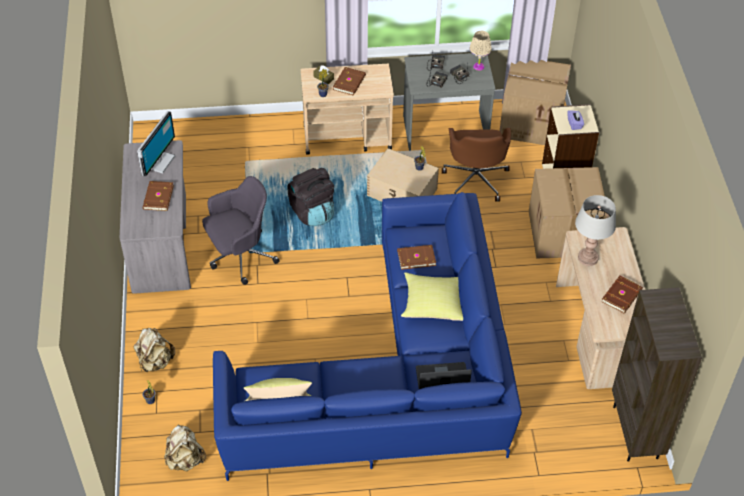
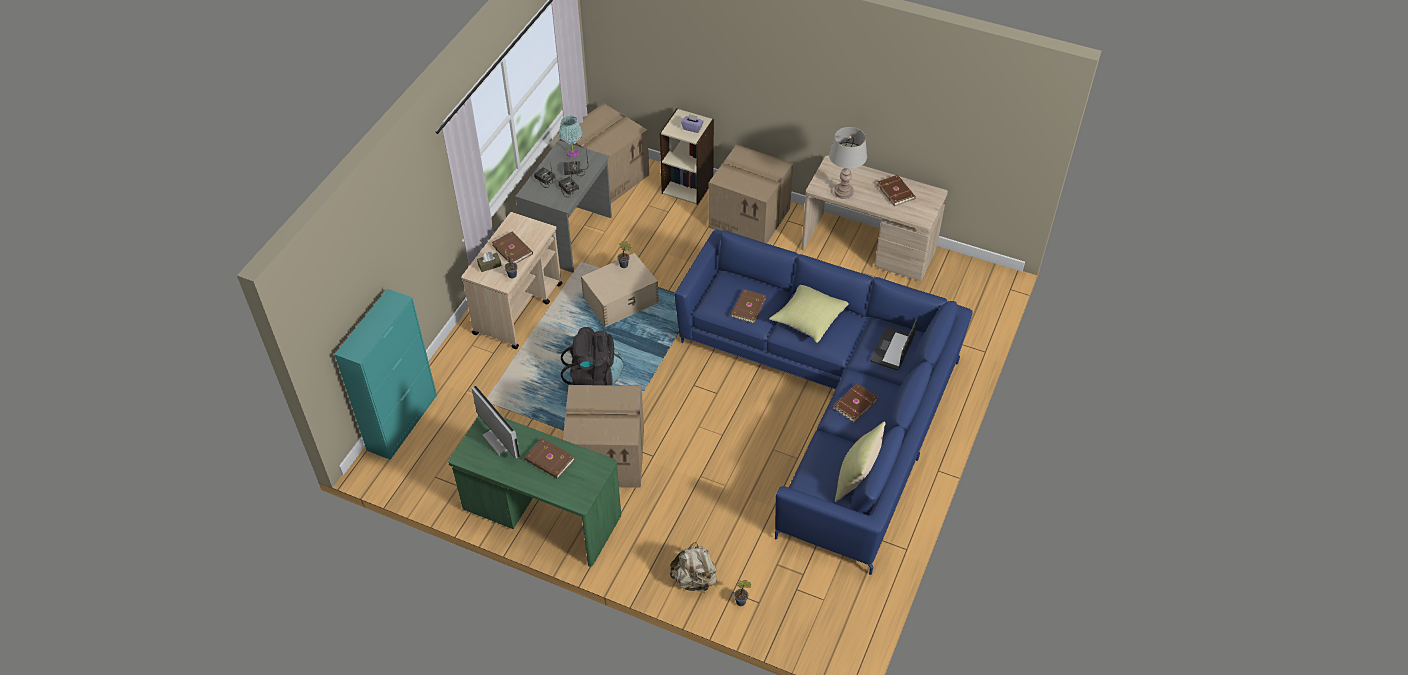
camera: 60 degrees left, 0 degrees up
grey desk [120,140,191,294] -> green desk [448,416,621,567]
beige backpack [164,425,206,471] -> none
grey office chair [202,176,280,285] -> cardboard box [563,385,644,488]
brown office chair [442,128,511,202] -> none
beige table lamp [470,31,492,71] -> turquoise table lamp [559,115,582,158]
brown bookcase [612,287,702,462] -> none
none -> turquoise cabinet [334,289,437,460]
none -> brown book [833,383,878,423]

